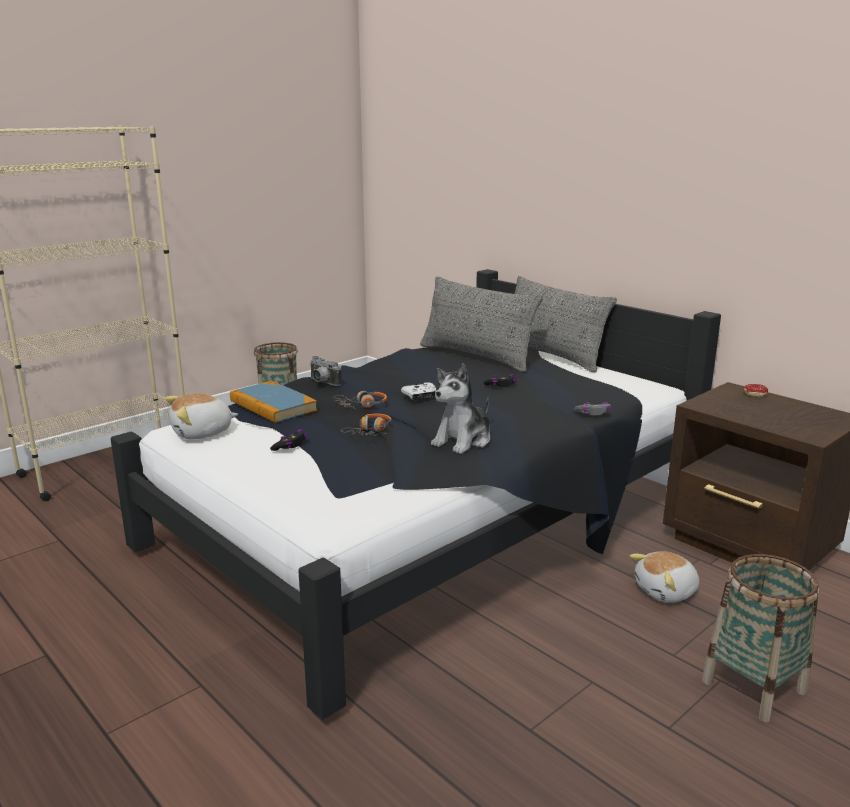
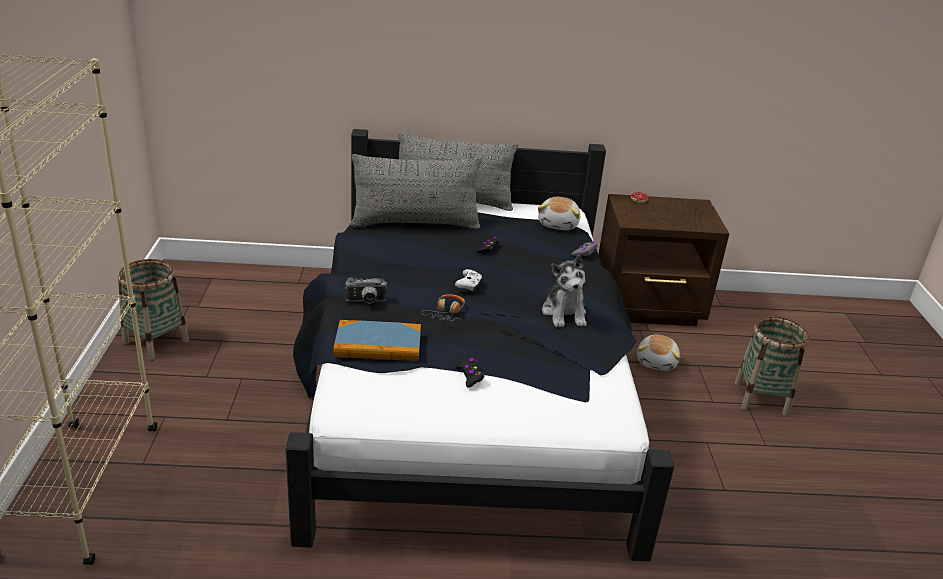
camera: 50 degrees left, 10 degrees up
plush toy [165,393,238,439] -> plush toy moved to [538,197,580,230]
headphones [341,414,392,436] -> none

